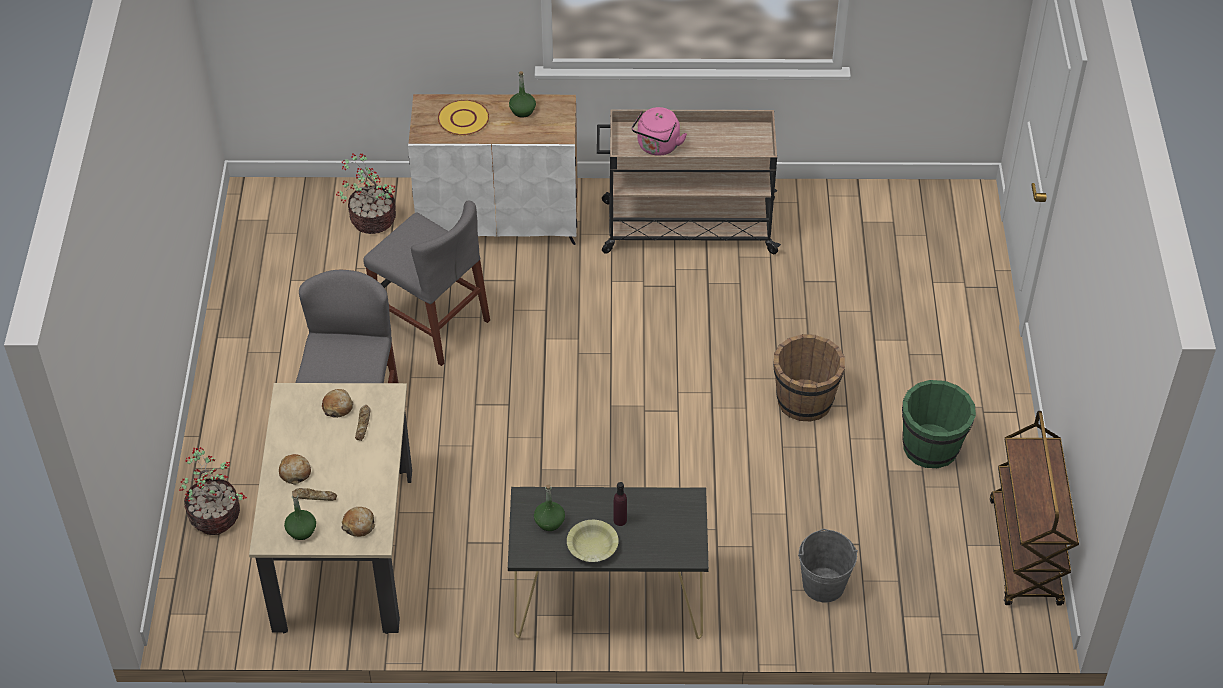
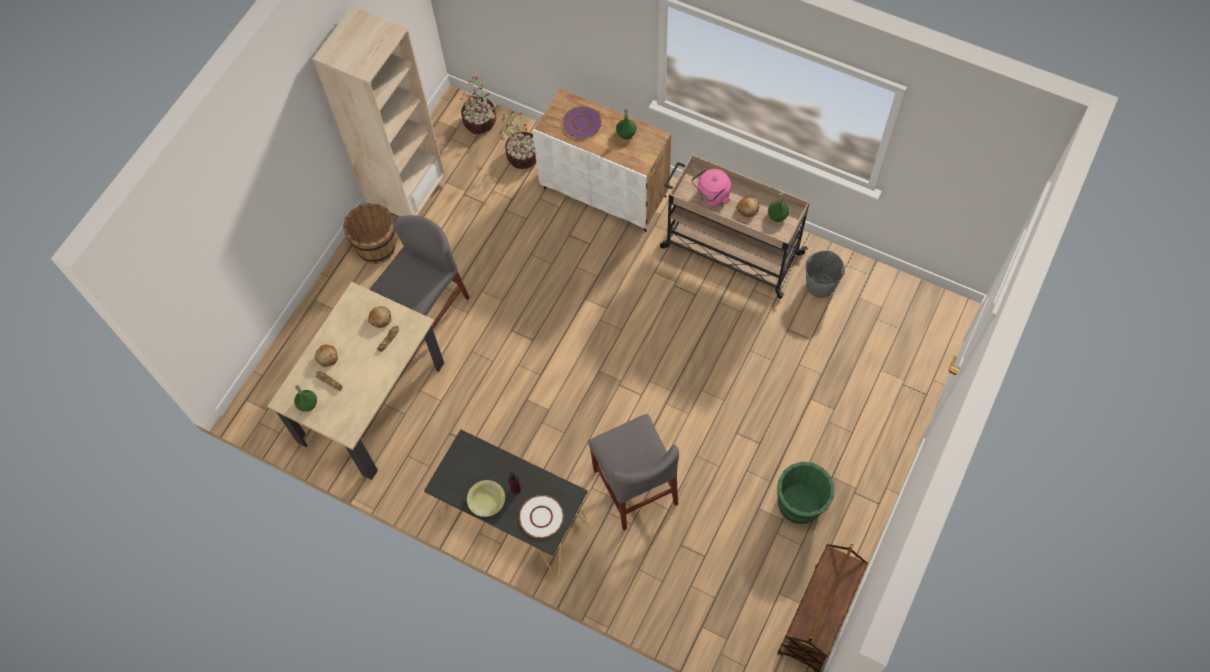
camera: 30 degrees right, 15 degrees up
potted plant [179,447,247,535] -> potted plant moved to [460,76,497,134]
bread [341,507,375,537] -> bread moved to [736,197,759,218]
grey chair [363,200,490,366] -> grey chair moved to [588,414,679,530]
yellow plate [438,100,489,135] -> purple plate [562,106,602,139]
green bottle [534,485,565,531] -> green bottle moved to [768,192,789,222]
brown bucket [773,334,845,422] -> brown bucket moved to [343,203,396,264]
grey bucket [798,529,858,602] -> grey bucket moved to [805,251,845,298]
none -> beige bookcase [312,6,445,217]
none -> white plate [519,495,564,538]

